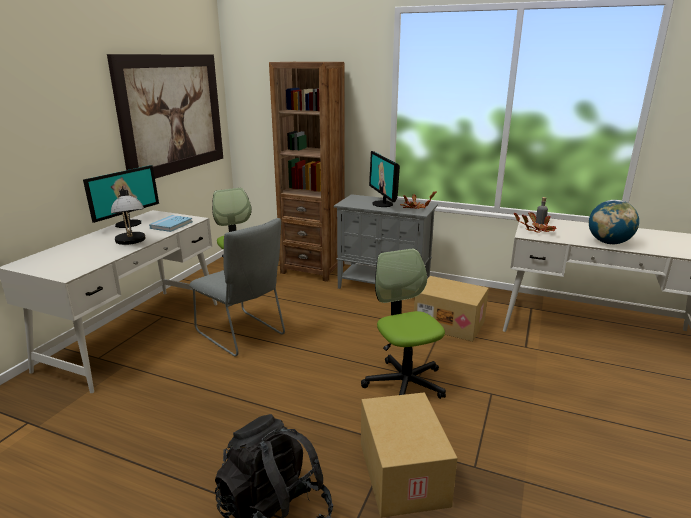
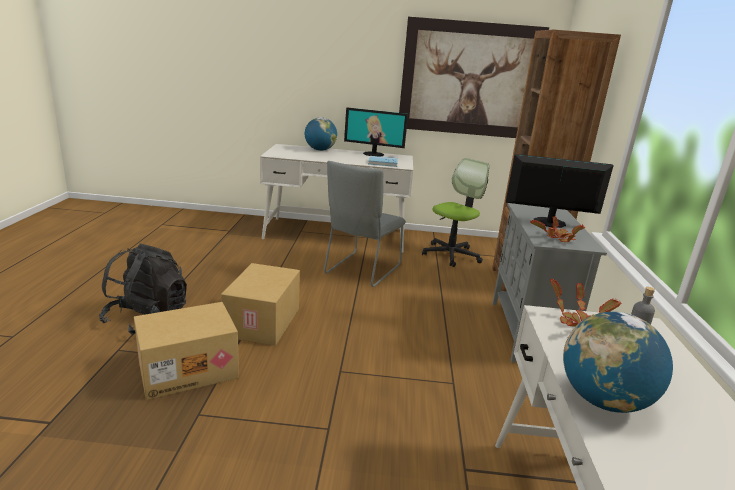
camera: 70 degrees right, 0 degrees up
table lamp [111,186,146,245] -> none
office chair [361,248,446,399] -> none
monitor [369,151,400,207] -> monitor turned 45 degrees clockwise [506,154,614,228]
cardboard box [414,276,489,342] -> cardboard box moved to [221,263,300,346]
none -> globe [305,117,337,151]

